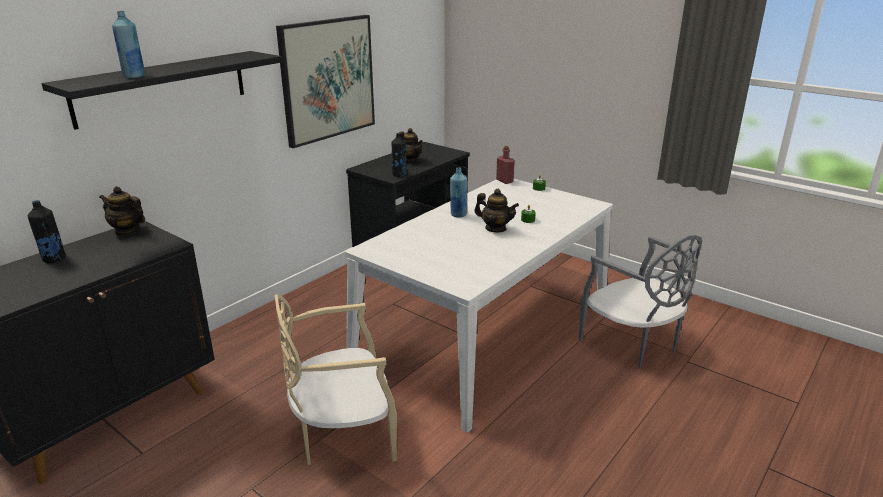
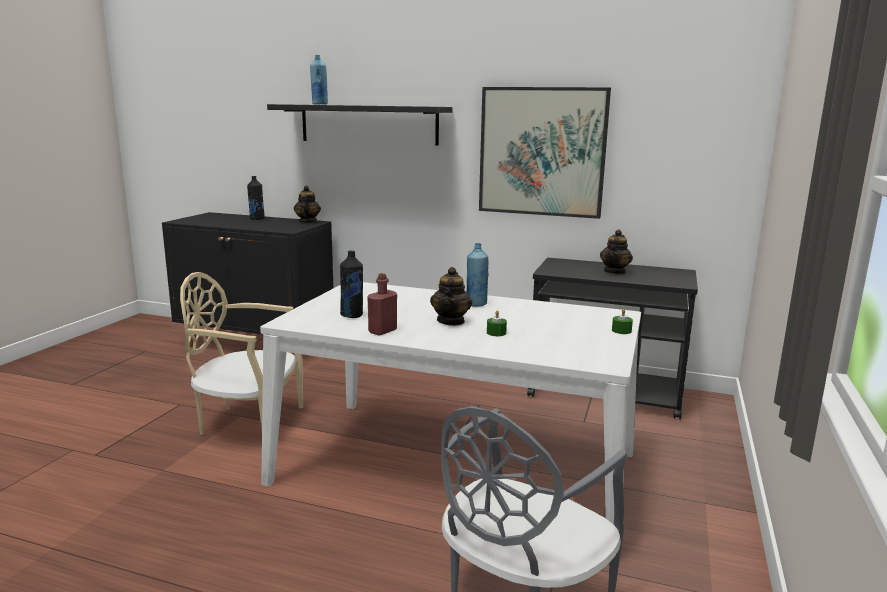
camera: 70 degrees right, 10 degrees down
beige chair [275,294,397,465] -> beige chair turned 45 degrees counterclockwise [180,272,303,435]
black bottle [391,133,407,177] -> black bottle moved to [340,250,363,318]
red bottle [496,146,515,184] -> red bottle moved to [367,273,397,336]

